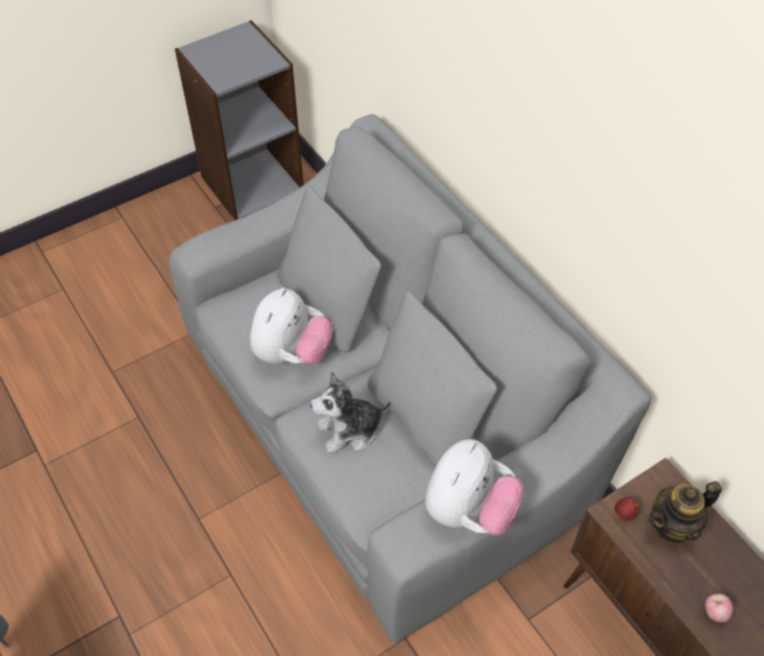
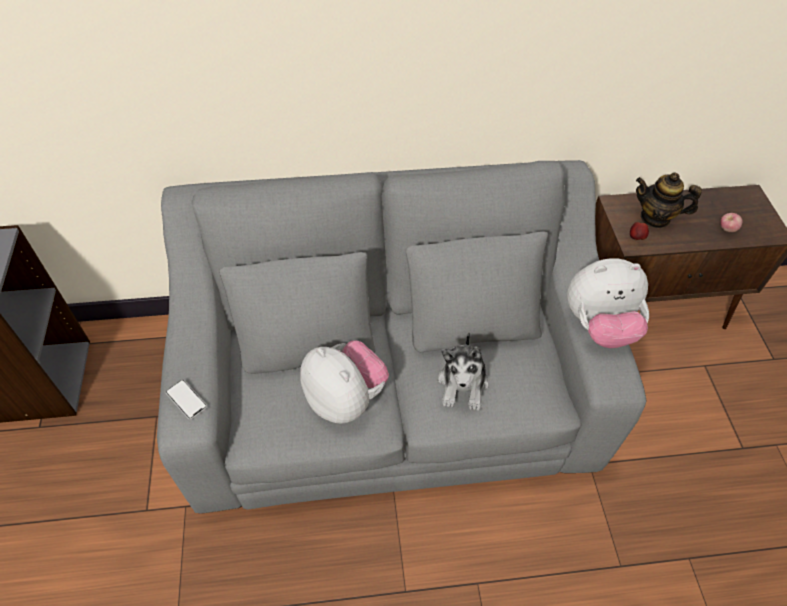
camera: 65 degrees left, 0 degrees up
plush toy [425,439,524,535] -> plush toy turned 120 degrees clockwise [567,258,649,348]
teapot [649,481,722,544] -> teapot turned 105 degrees clockwise [636,172,702,228]
none -> phone [166,380,207,419]

